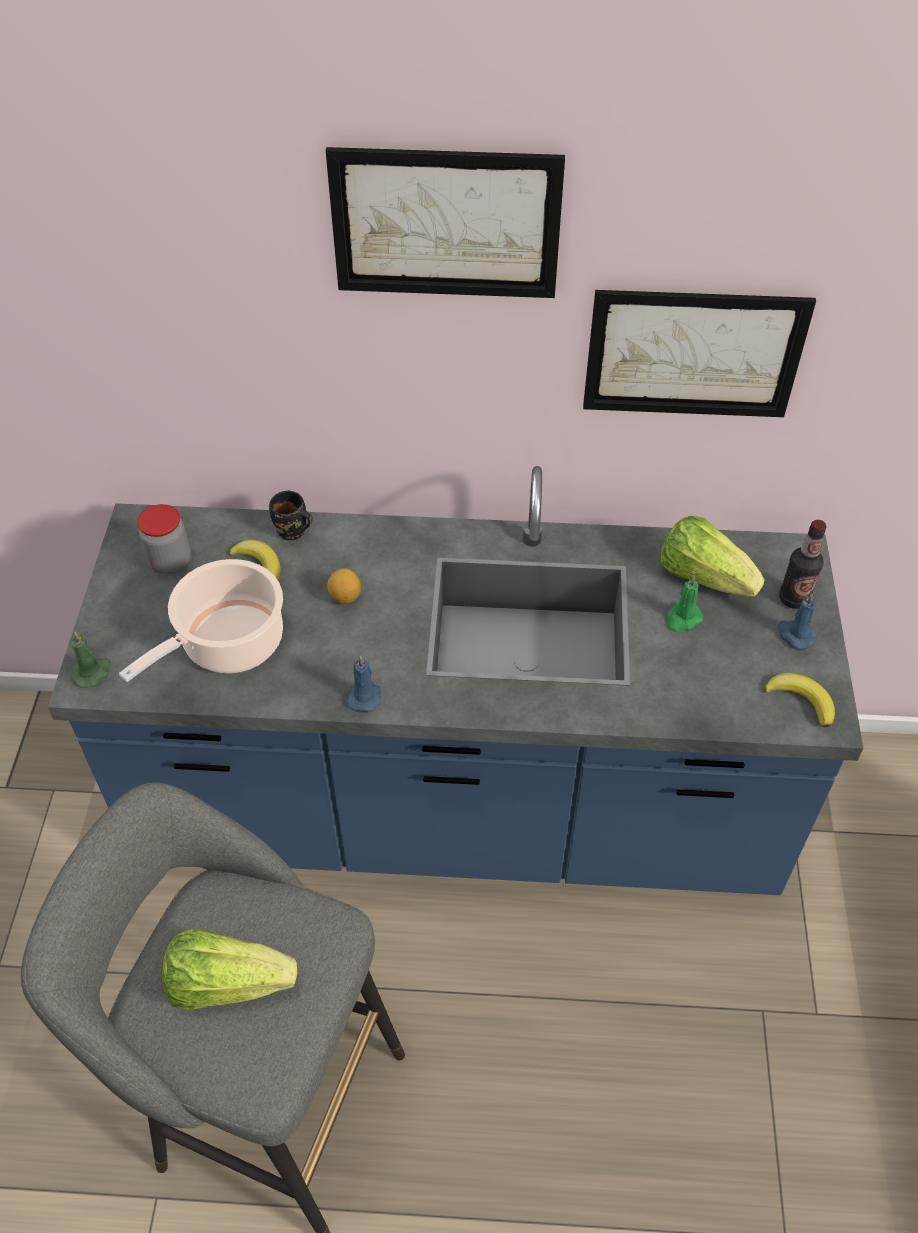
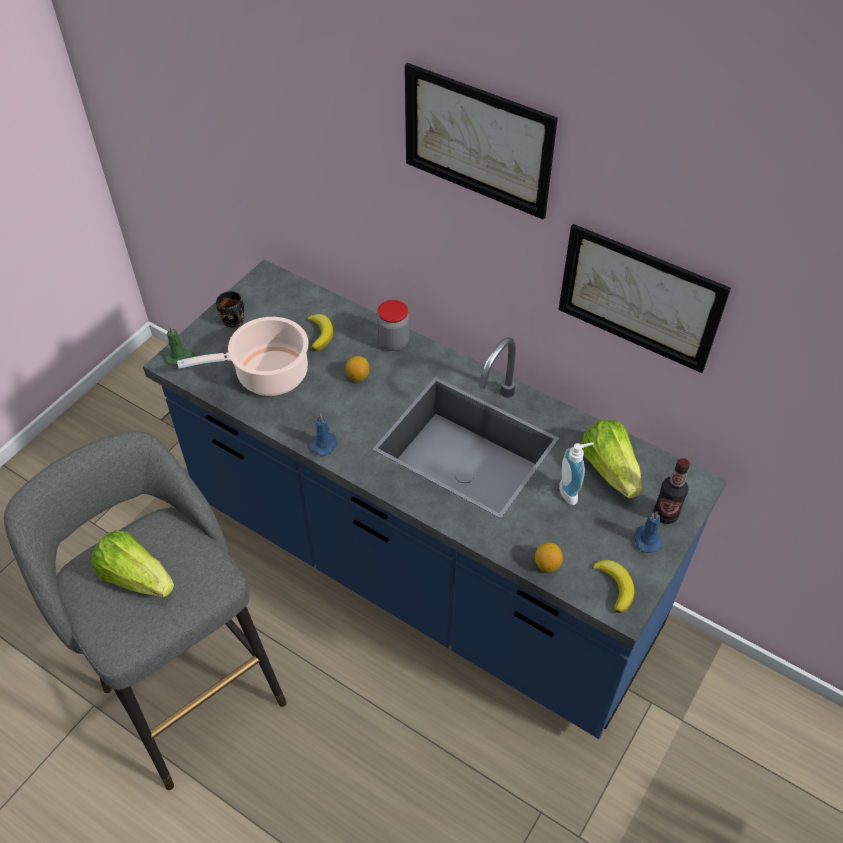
camera: 30 degrees right, 0 degrees up
jar [137,504,191,574] -> jar moved to [377,300,410,351]
black mug [269,491,313,540] -> black mug moved to [216,291,244,327]
green candle [667,576,703,632] -> soap dispenser [560,443,594,505]
none -> lemon [535,542,563,572]

